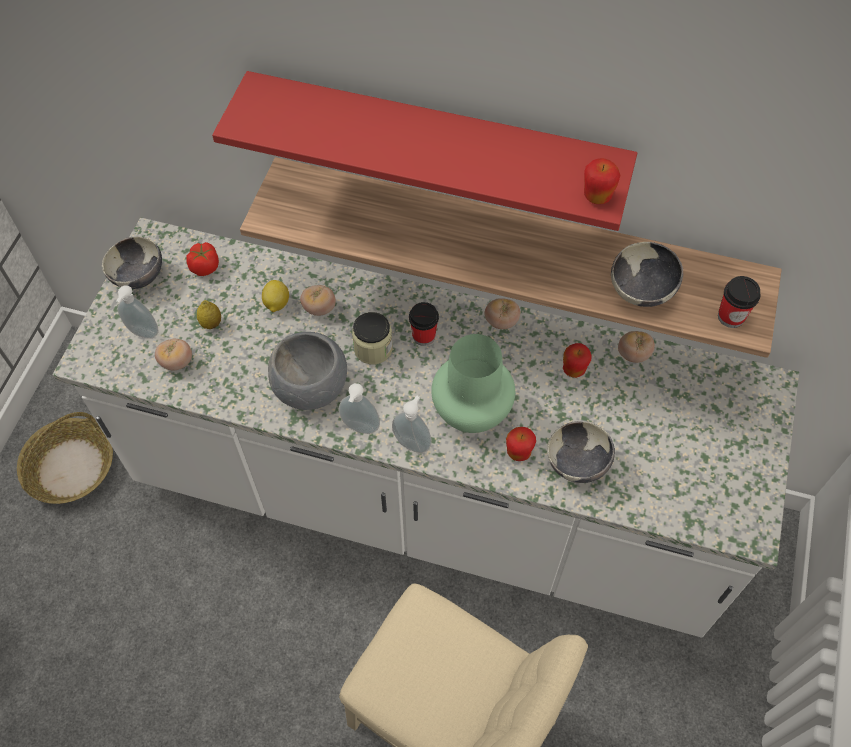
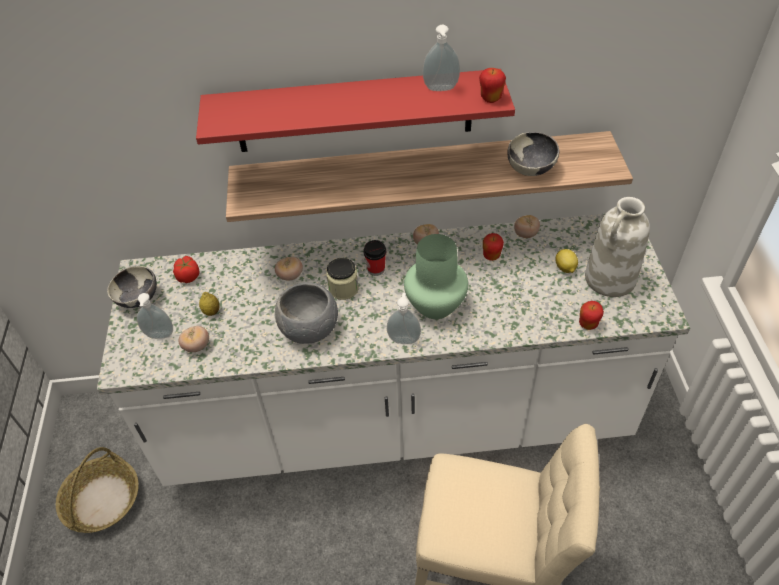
camera: 20 degrees left, 10 degrees down
lemon [262,280,289,312] -> lemon moved to [556,249,578,273]
soap dispenser [339,383,380,434] -> soap dispenser moved to [423,25,460,91]
apple [506,427,536,461] -> apple moved to [579,301,604,330]
bowl [547,421,615,483] -> none
cup [718,276,761,328] -> none
none -> white vase [585,197,650,297]

